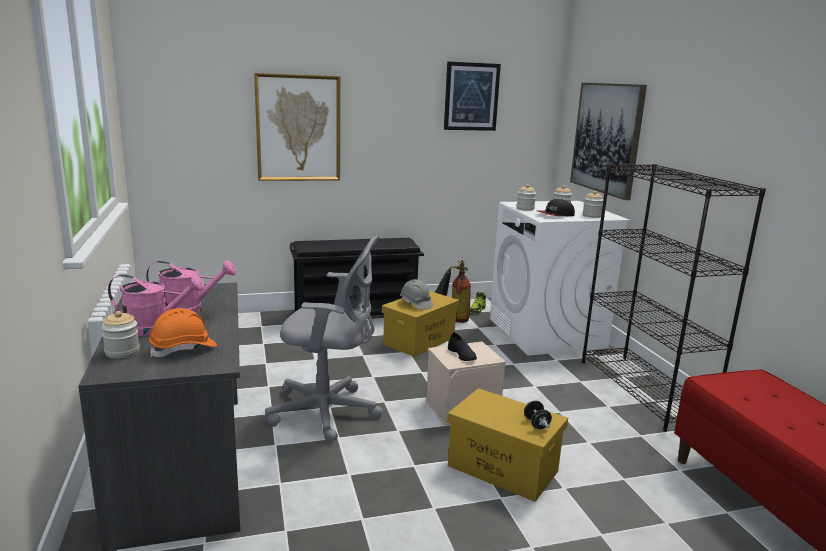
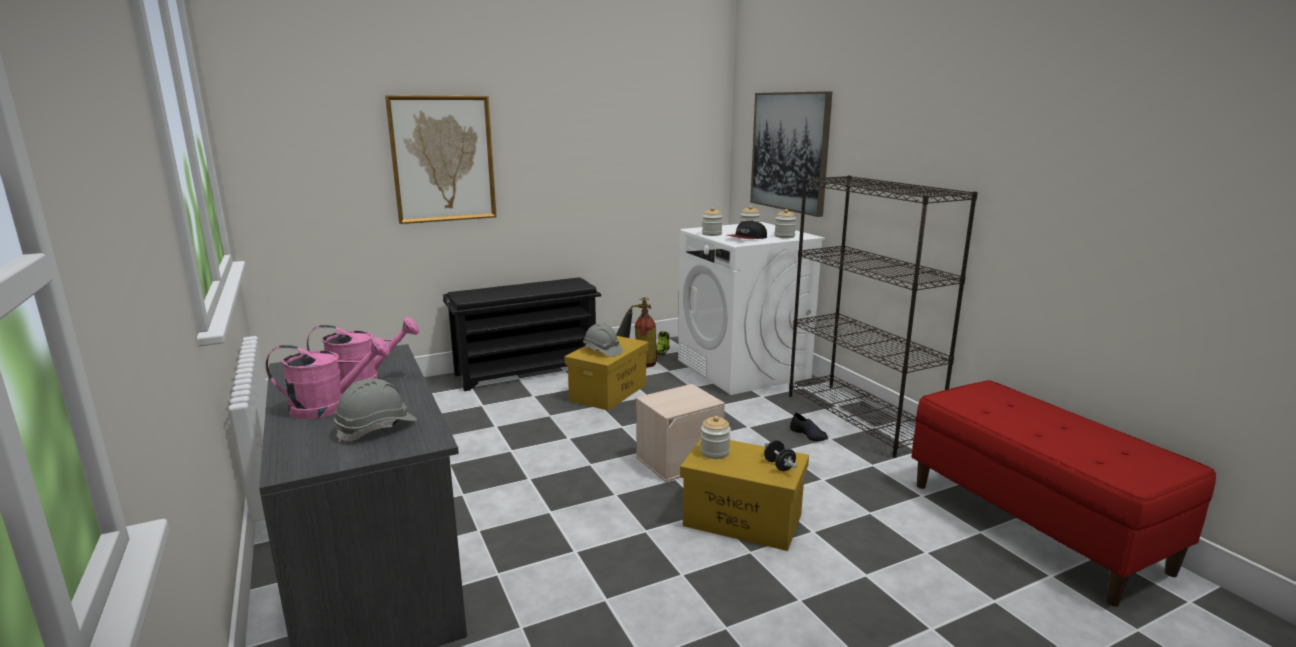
camera: 10 degrees left, 0 degrees up
jar [101,311,140,358] -> jar moved to [700,416,731,459]
orange hard hat [149,308,217,357] -> grey hard hat [334,378,417,442]
grey office chair [265,236,383,443] -> none
picture [444,61,501,131] -> none
black shoe [448,332,477,361] -> black shoe moved to [790,413,828,441]

